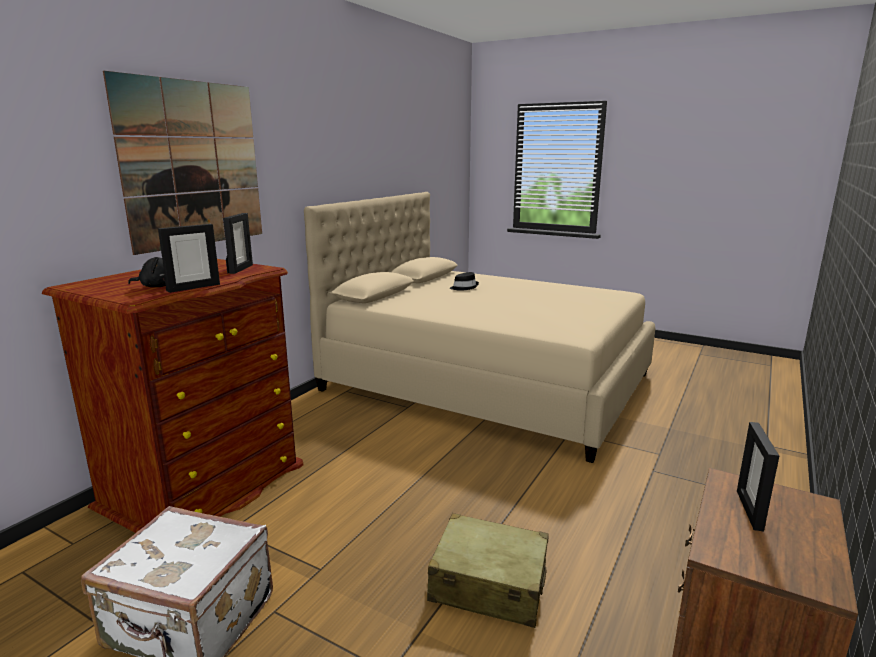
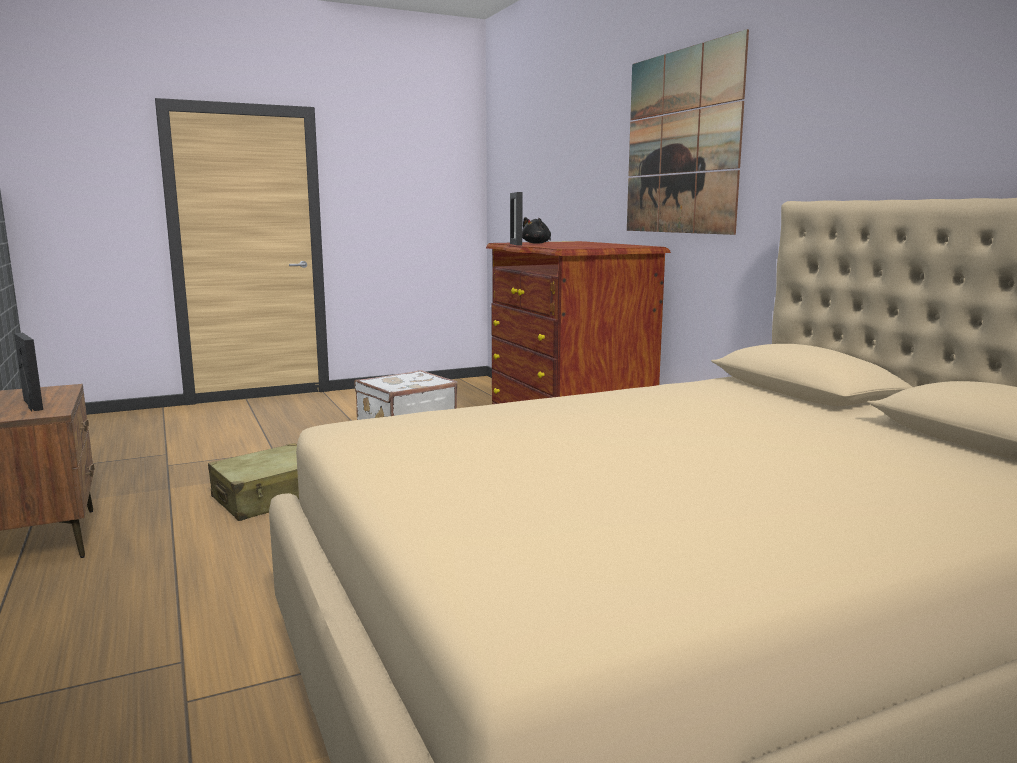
camera: 125 degrees right, 5 degrees down
picture frame [223,213,253,274] -> none
black hat [450,272,479,291] -> none

